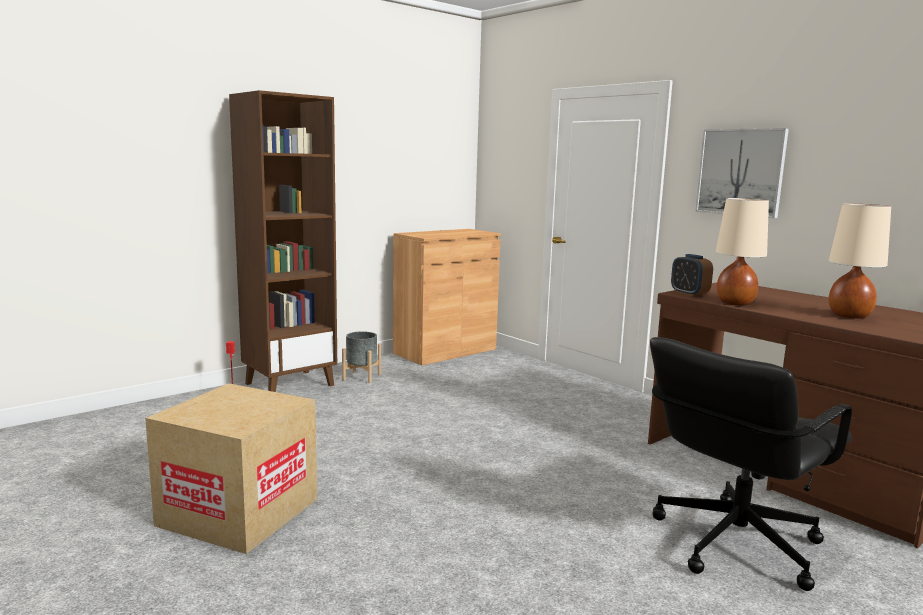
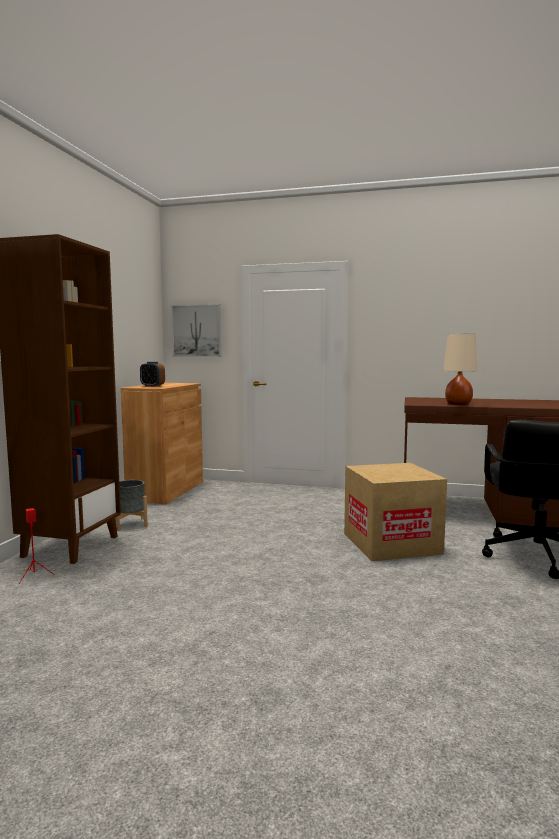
camera: 35 degrees left, 5 degrees down
cardboard box [145,383,317,554] -> cardboard box moved to [344,463,447,561]
alarm clock [671,254,713,297] -> alarm clock moved to [140,362,165,387]
picture [695,128,789,218] -> picture moved to [172,304,222,357]
beige table lamp [828,203,891,319] -> none

